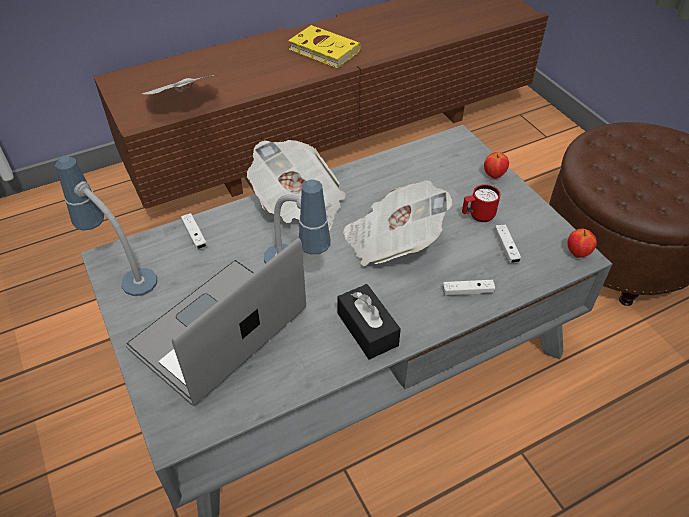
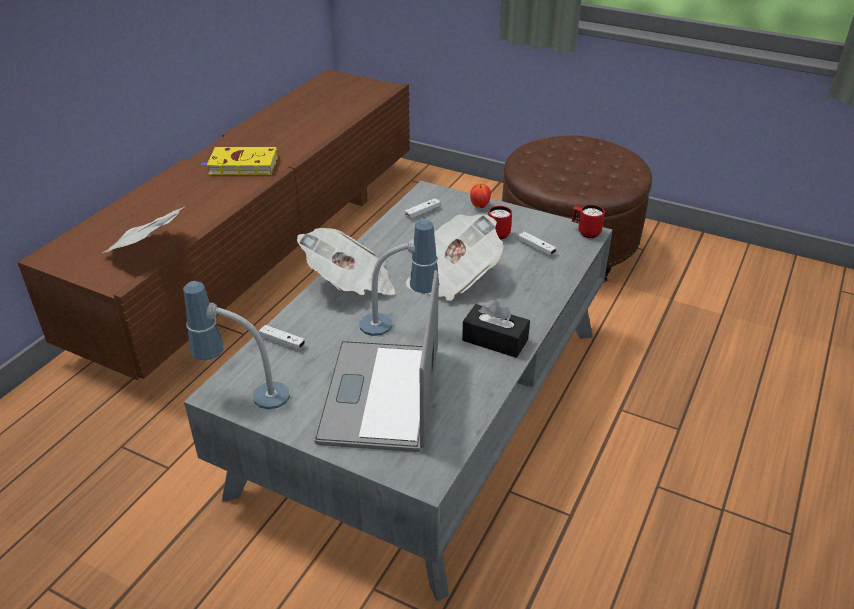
camera: 35 degrees left, 10 degrees down
white game controller [443,280,495,296] -> white game controller moved to [405,198,441,220]
apple [568,228,597,258] -> red mug [572,204,605,238]

